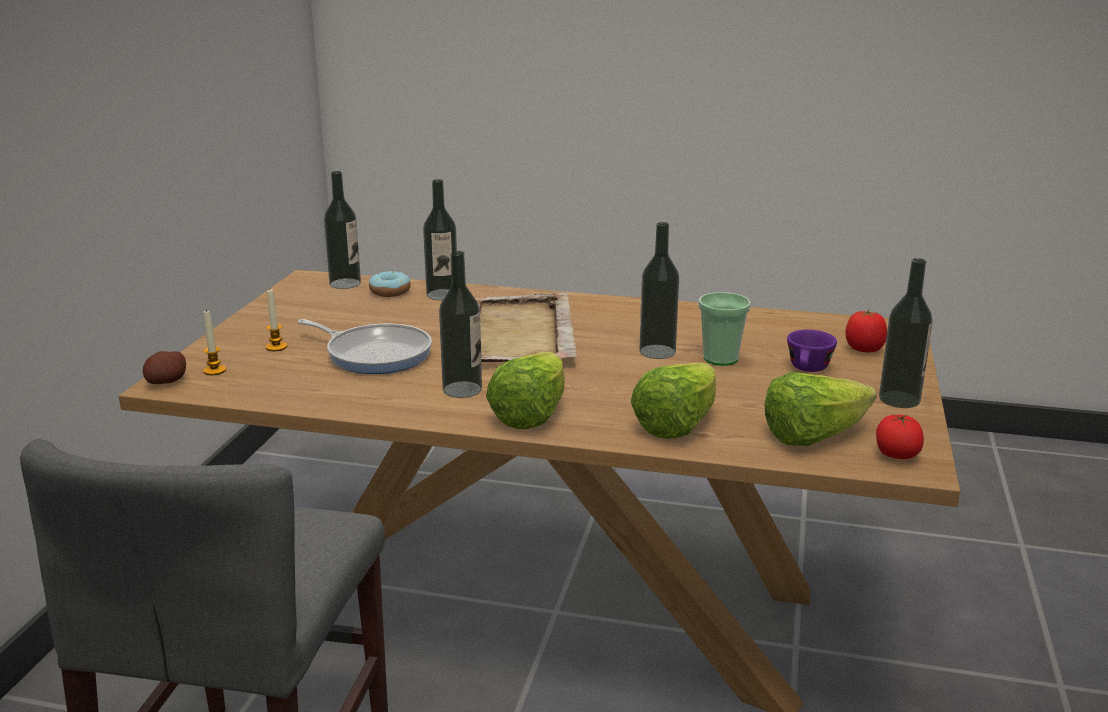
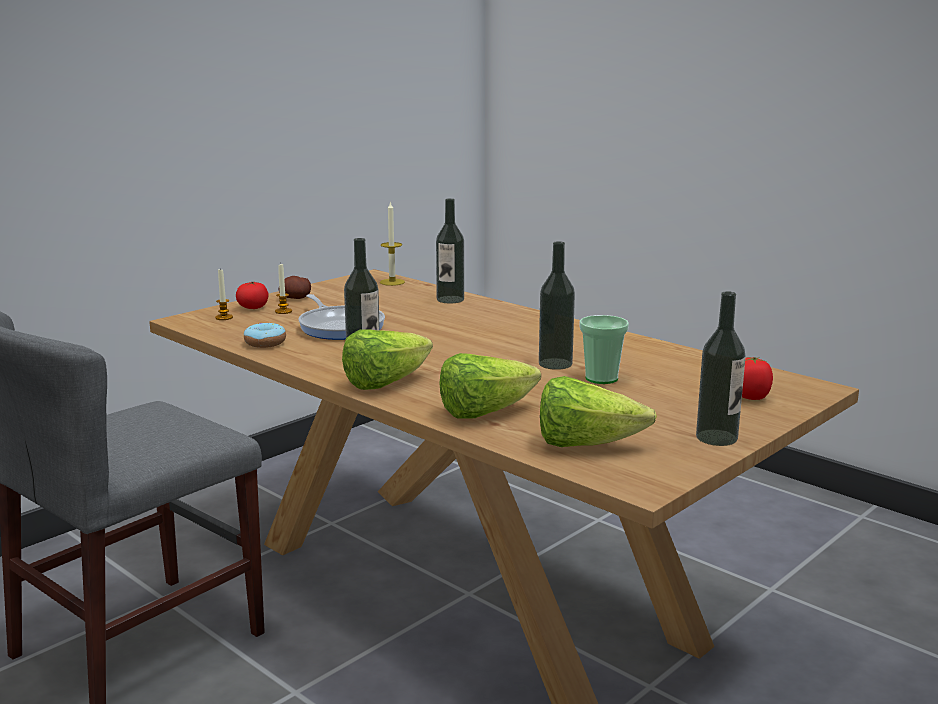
camera: 30 degrees right, 5 degrees down
potato [143,351,186,384] -> potato moved to [279,276,311,299]
bottle [324,171,361,289] -> candle [380,201,405,286]
donut [369,270,411,297] -> donut moved to [244,322,286,348]
beige tray [475,292,577,362] -> none
purple cup [787,330,837,372] -> none
tomato [876,414,924,459] -> tomato moved to [236,282,269,309]

